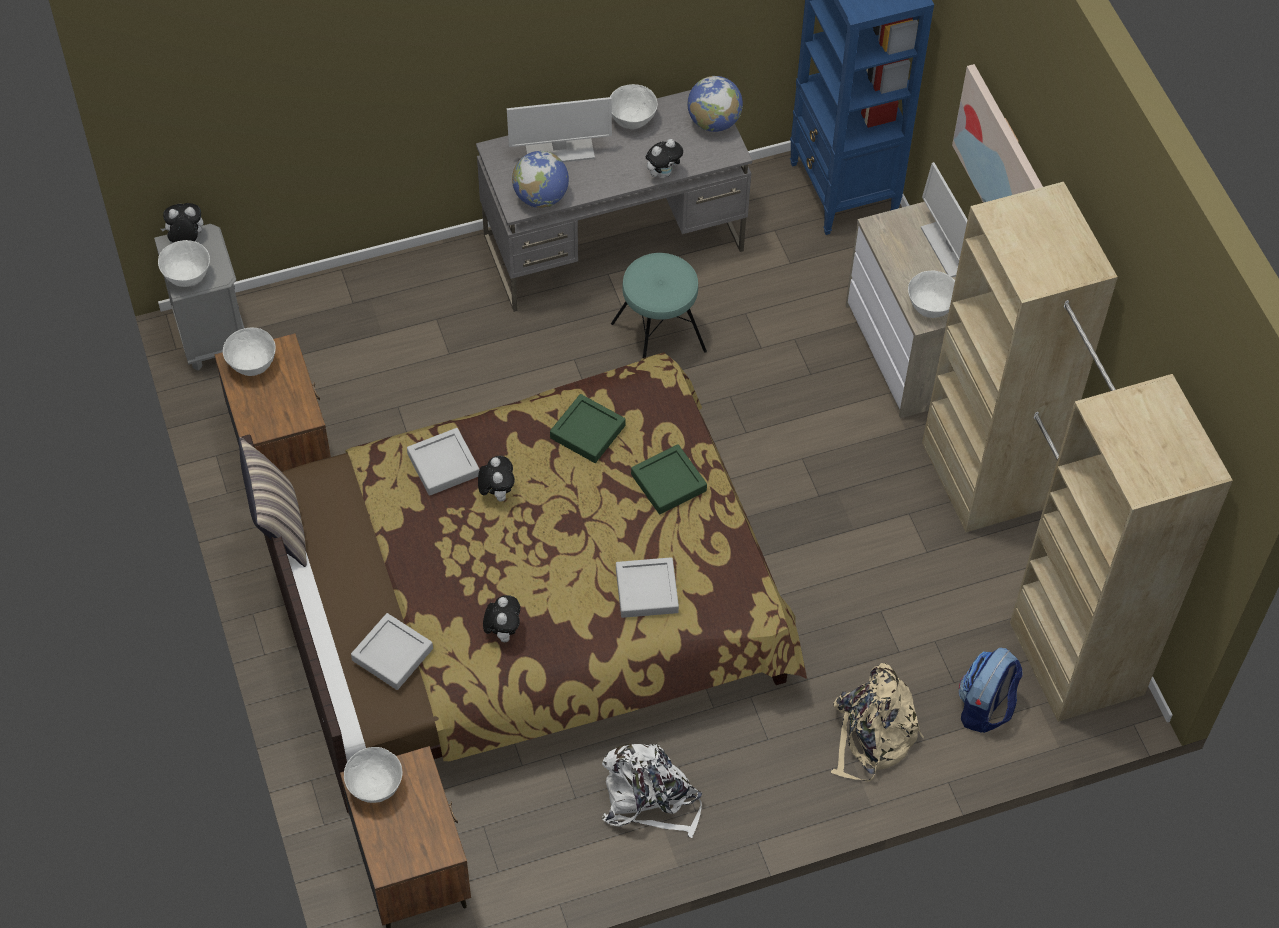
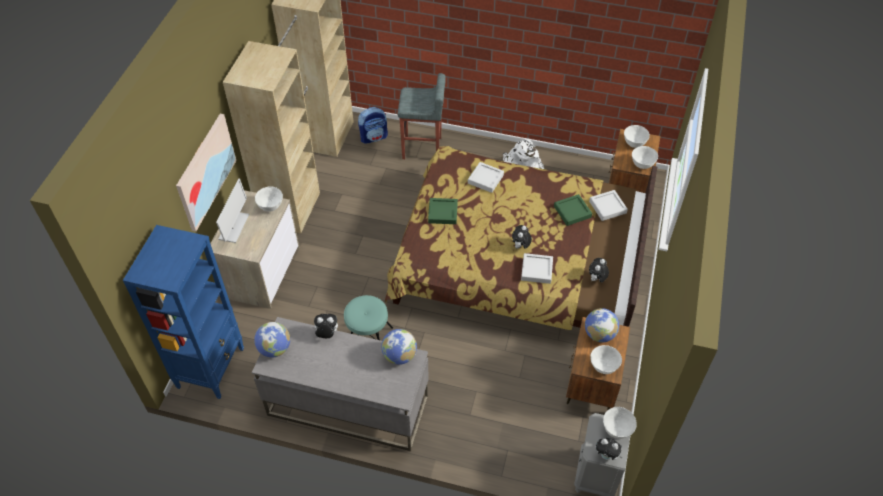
camera: 145 degrees left, 5 degrees down
pillow [239,437,307,567] -> none
plush toy [483,595,520,642] -> plush toy moved to [589,258,609,282]
monitor [507,97,612,162] -> none
green tray [550,394,626,463] -> green tray moved to [554,194,592,226]
white bowl [610,84,658,129] -> white bowl moved to [624,125,650,148]
beige backpack [831,663,924,781] -> grey stool [398,73,446,159]
none -> globe [585,308,619,342]

